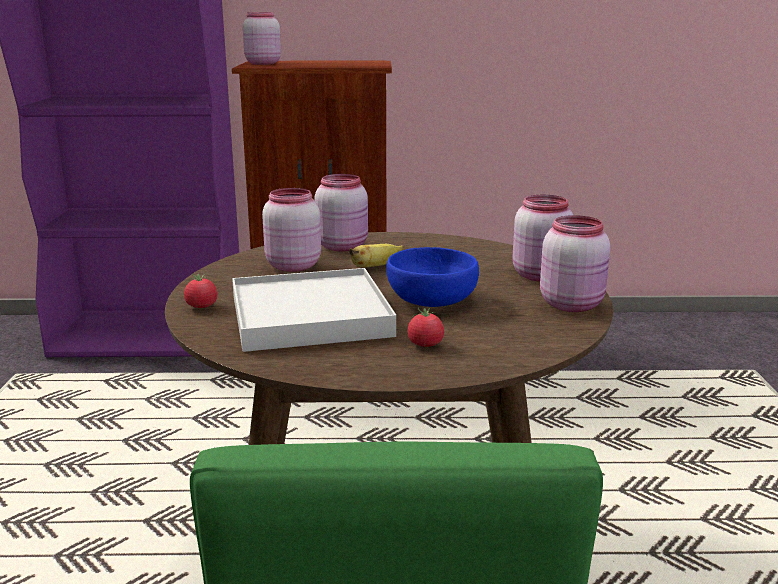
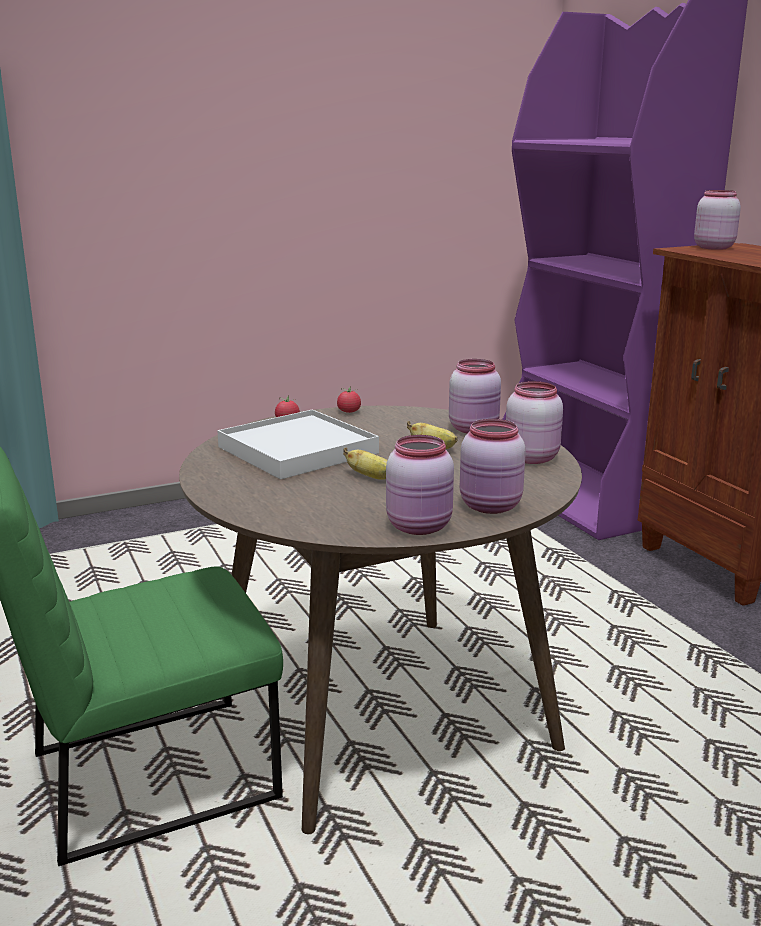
camera: 65 degrees right, 0 degrees up
pink jar [262,188,321,272] -> pink jar moved to [506,381,563,464]
blue bowl [386,247,479,307] -> banana [343,448,387,480]
tomato [407,307,444,347] -> tomato moved to [337,386,361,413]

